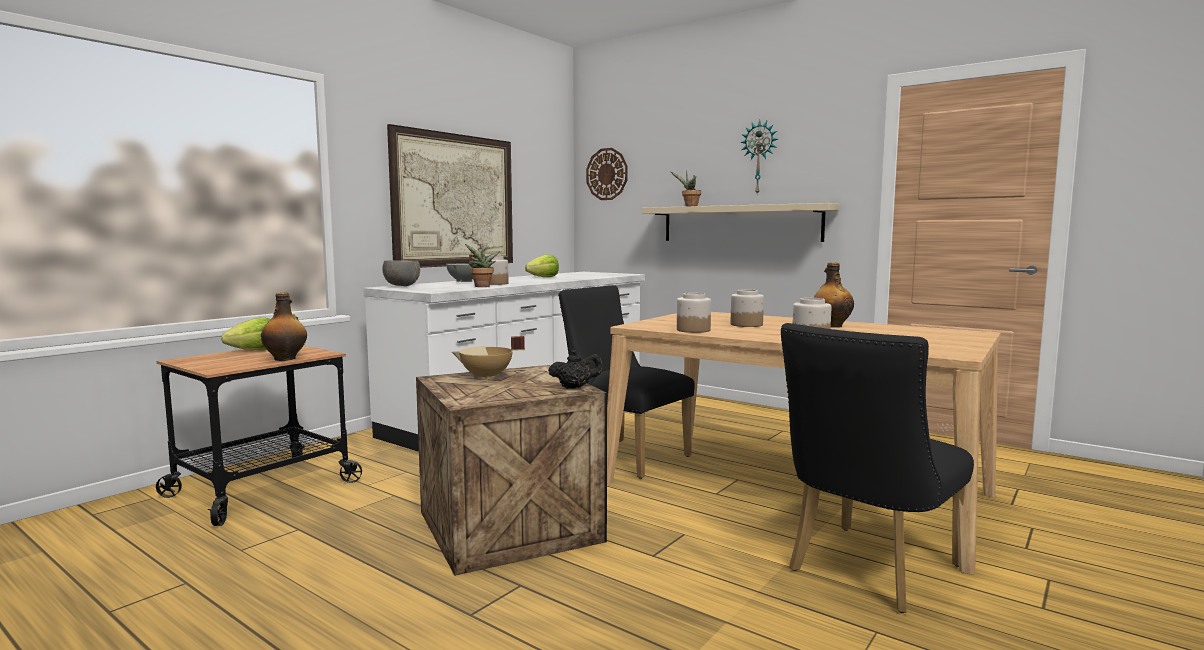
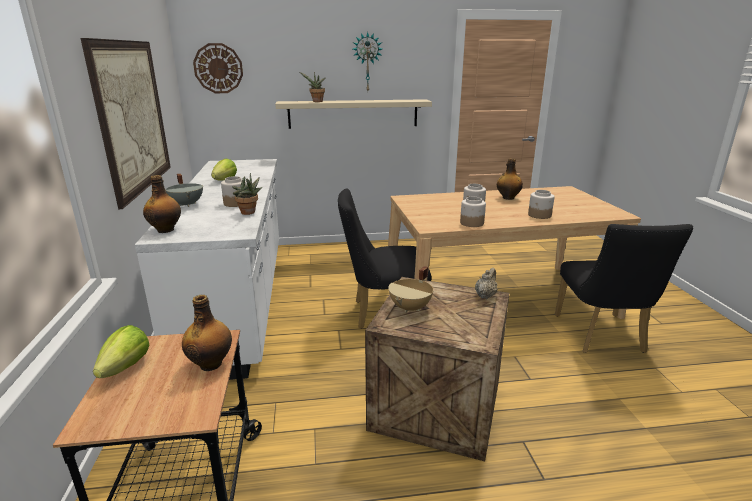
camera: 45 degrees left, 15 degrees up
grey bowl [382,260,420,286] -> bottle [143,175,181,233]
black teapot [548,350,602,389] -> beige teapot [475,268,498,299]

